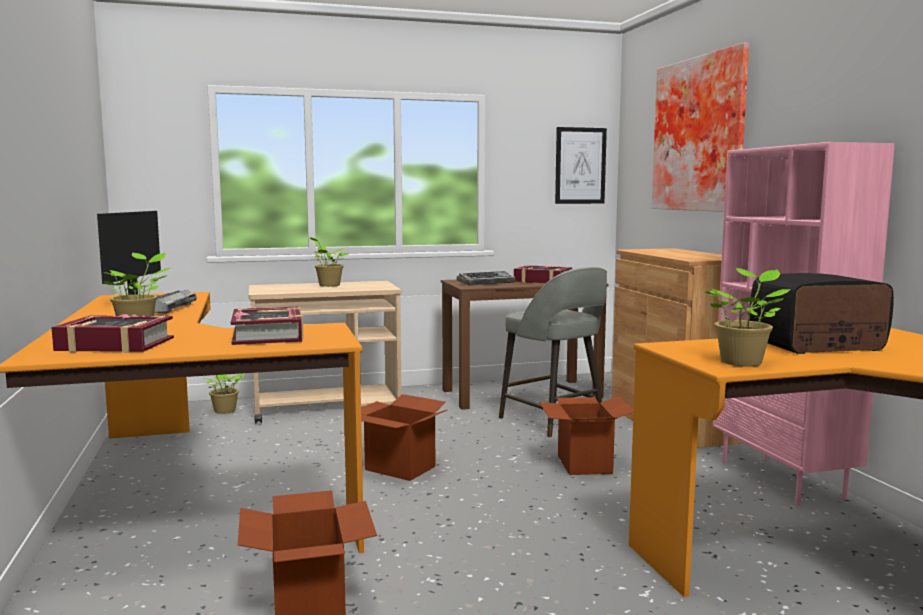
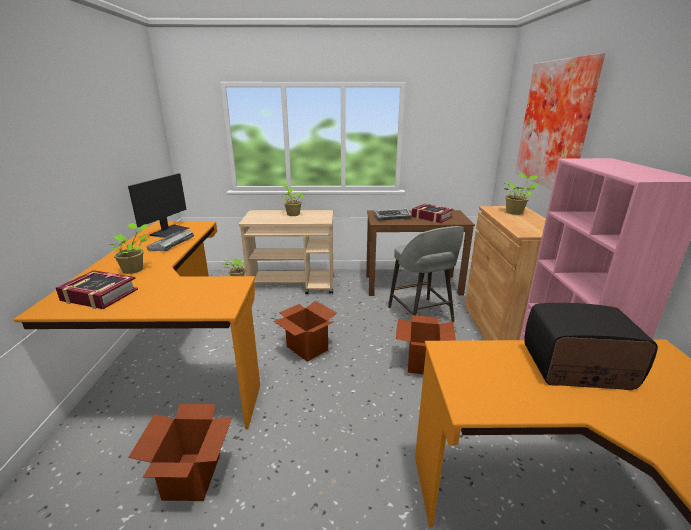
camera: 15 degrees right, 15 degrees up
book [231,307,304,345] -> none
picture [555,127,607,204] -> none
potted plant [704,268,790,367] -> potted plant moved to [504,173,539,215]

